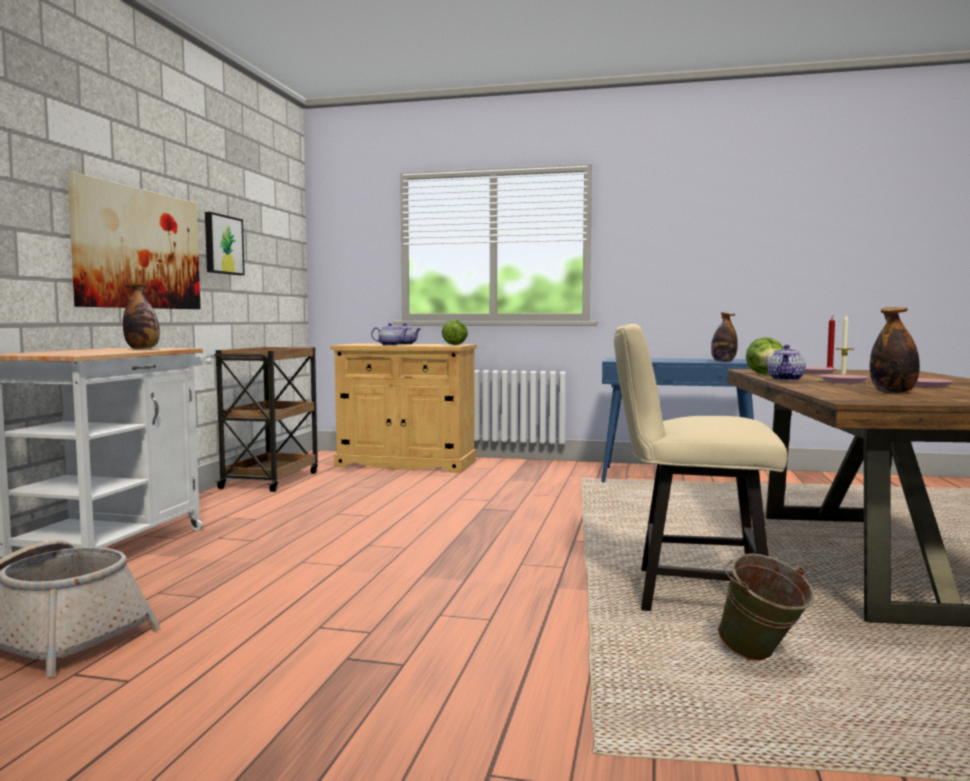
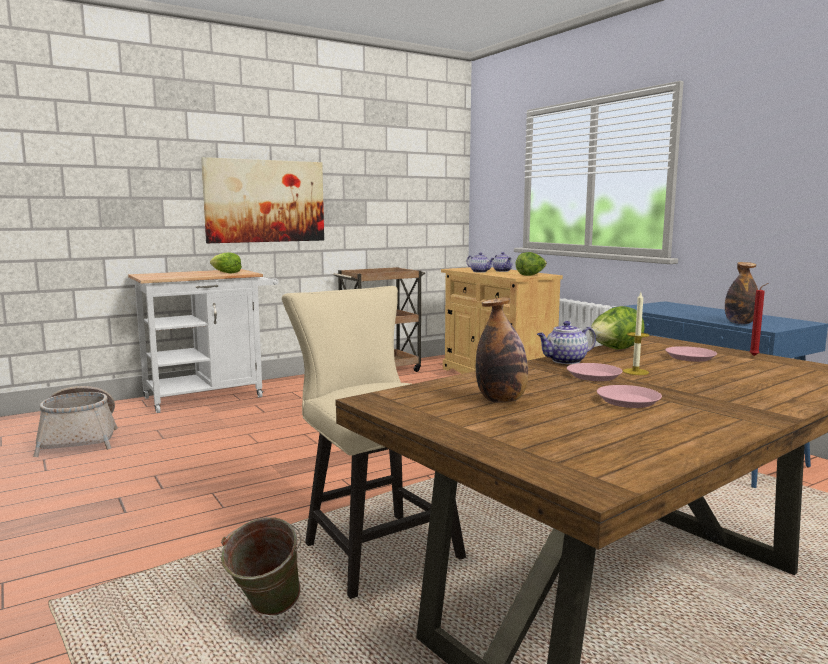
camera: 45 degrees right, 5 degrees up
bottle [123,283,160,349] -> lettuce [210,253,242,273]
picture [205,212,245,275] -> none

